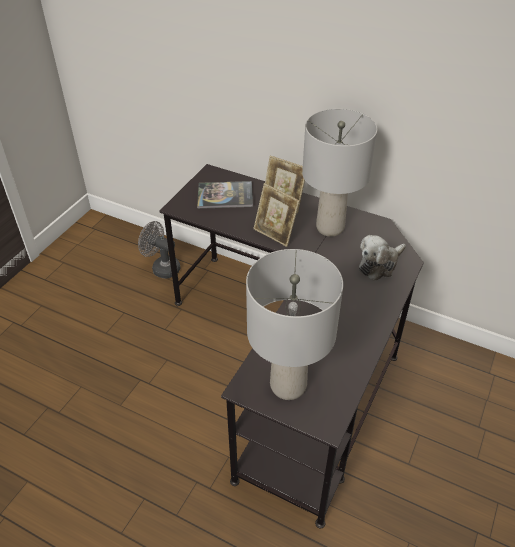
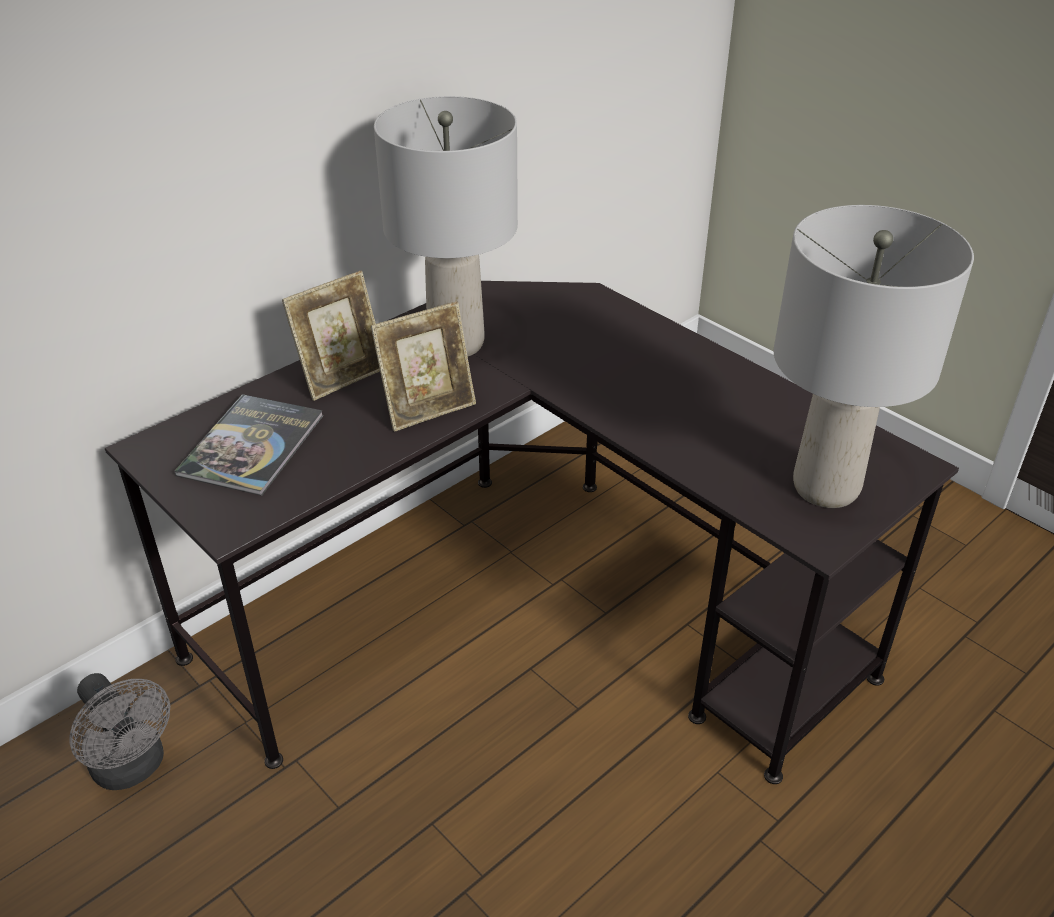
camera: 70 degrees left, 5 degrees down
grey fan [138,221,180,279] -> grey fan turned 90 degrees counterclockwise [69,673,170,790]
plush toy [359,235,406,281] -> none

